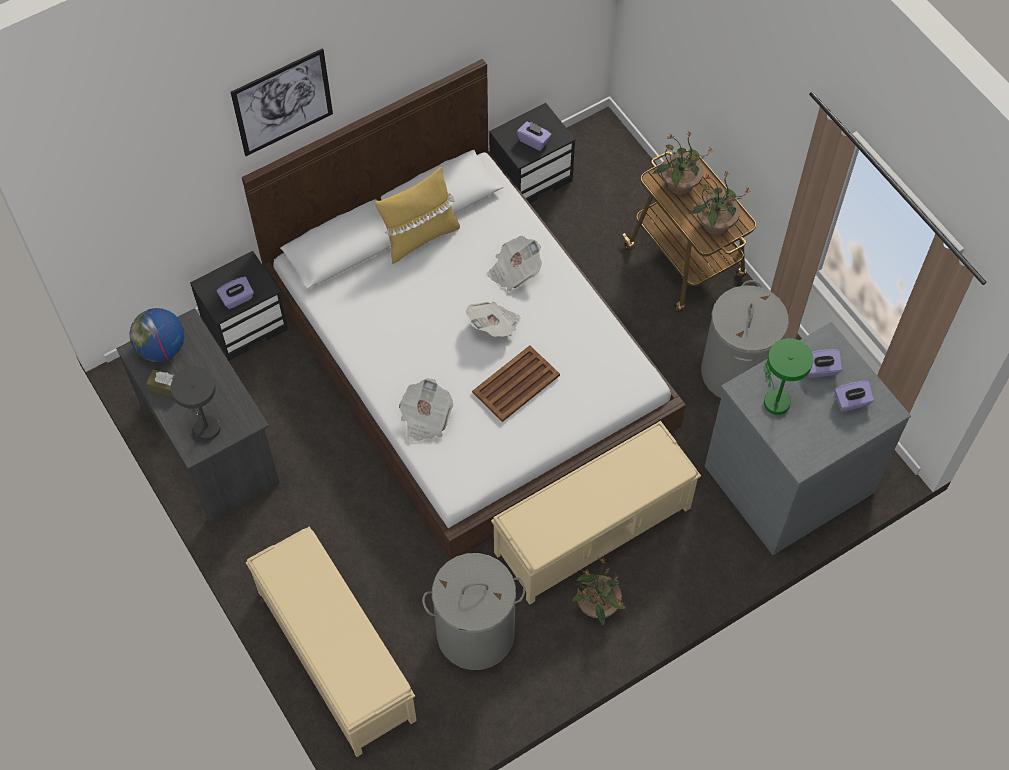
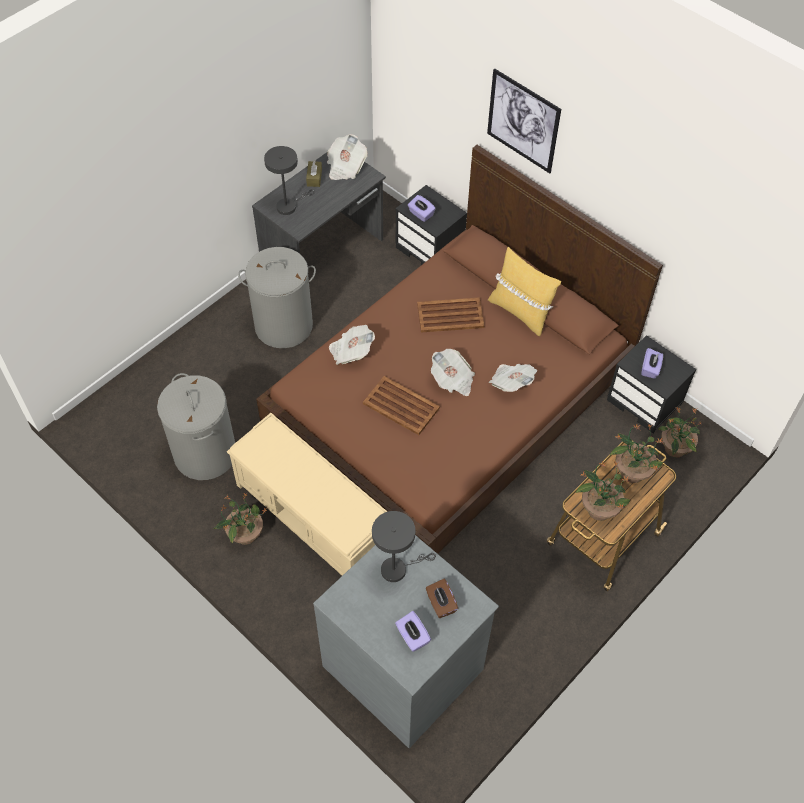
camera: 75 degrees right, 5 degrees down
globe [130,308,184,362] -> newspaper [327,134,367,180]
white bed [242,59,686,560] -> brown bed [256,145,663,554]
beige bench [246,527,417,757] -> none
grey laundry basket [701,280,789,398] -> grey laundry basket moved to [238,247,316,348]
green table lamp [764,338,813,415] -> grey table lamp [372,511,436,582]
purple tissue box [808,349,843,378] -> brown tissue box [426,579,458,618]
none -> brown tray [417,297,484,333]
none -> potted plant [658,407,701,458]

